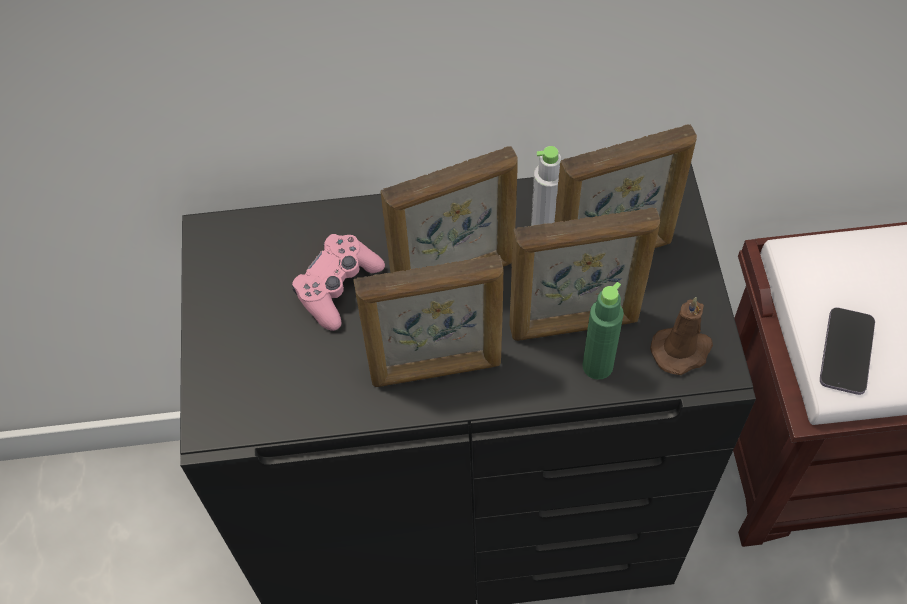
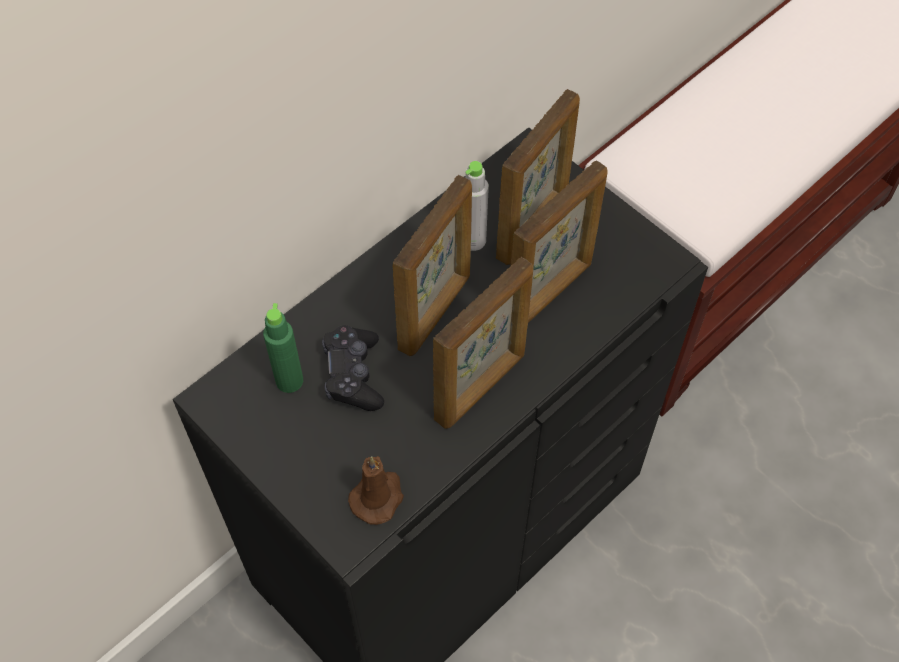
camera: 40 degrees left, 0 degrees up
pink game controller [292,234,385,331] -> black game controller [322,325,384,411]
green bottle [582,282,624,380] -> green bottle moved to [263,303,303,393]
brown candle [650,297,713,375] -> brown candle moved to [348,456,404,525]
phone [820,307,875,395] -> none

